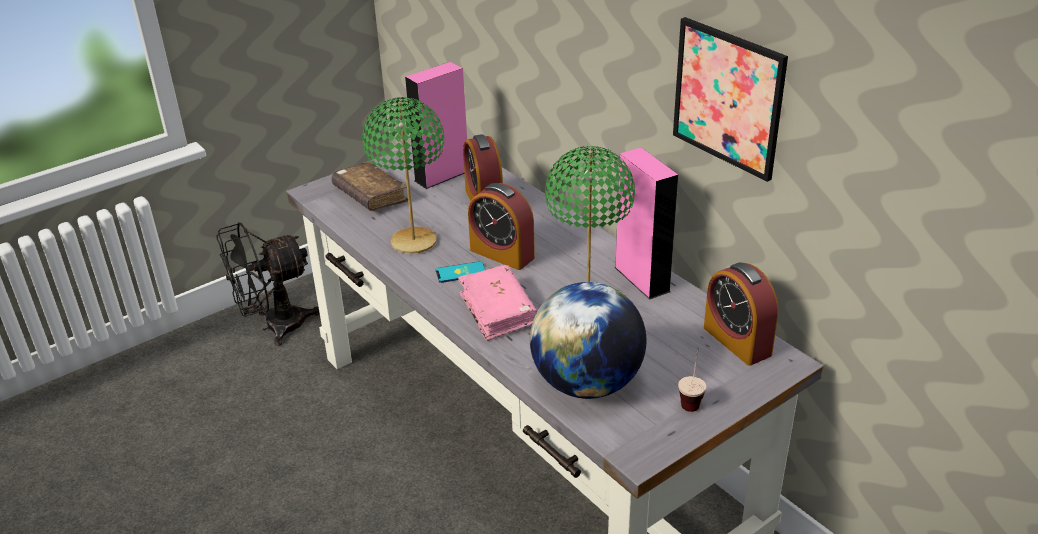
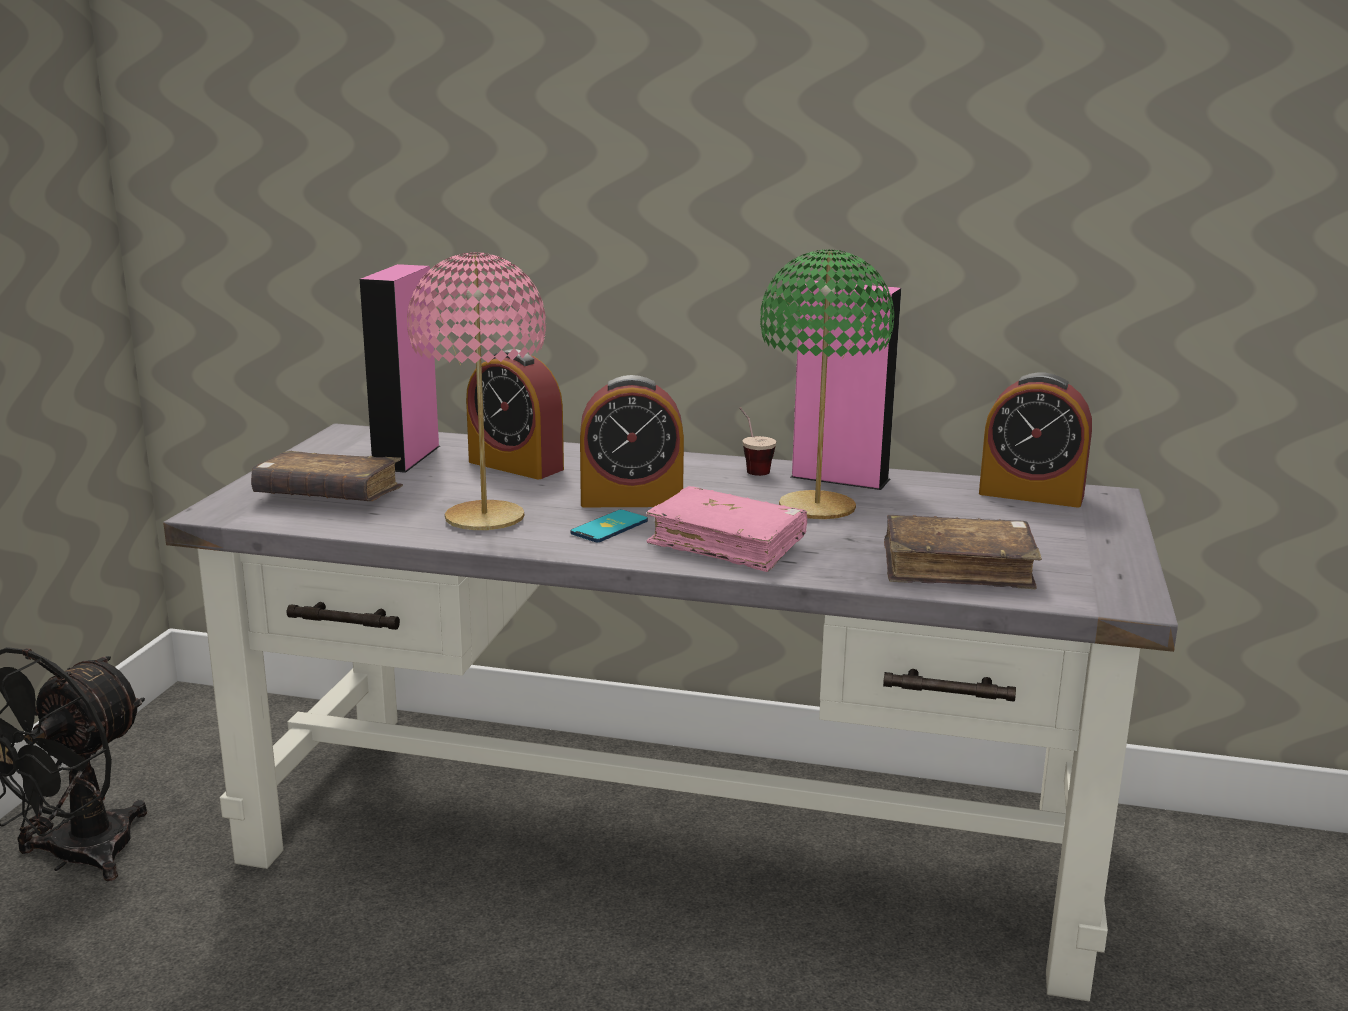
camera: 40 degrees left, 15 degrees down
green table lamp [362,97,444,254] -> pink table lamp [407,252,546,530]
globe [530,282,647,399] -> brown book [884,515,1042,589]
picture [673,17,788,182] -> none
cup [678,348,706,412] -> cup moved to [739,407,776,476]

